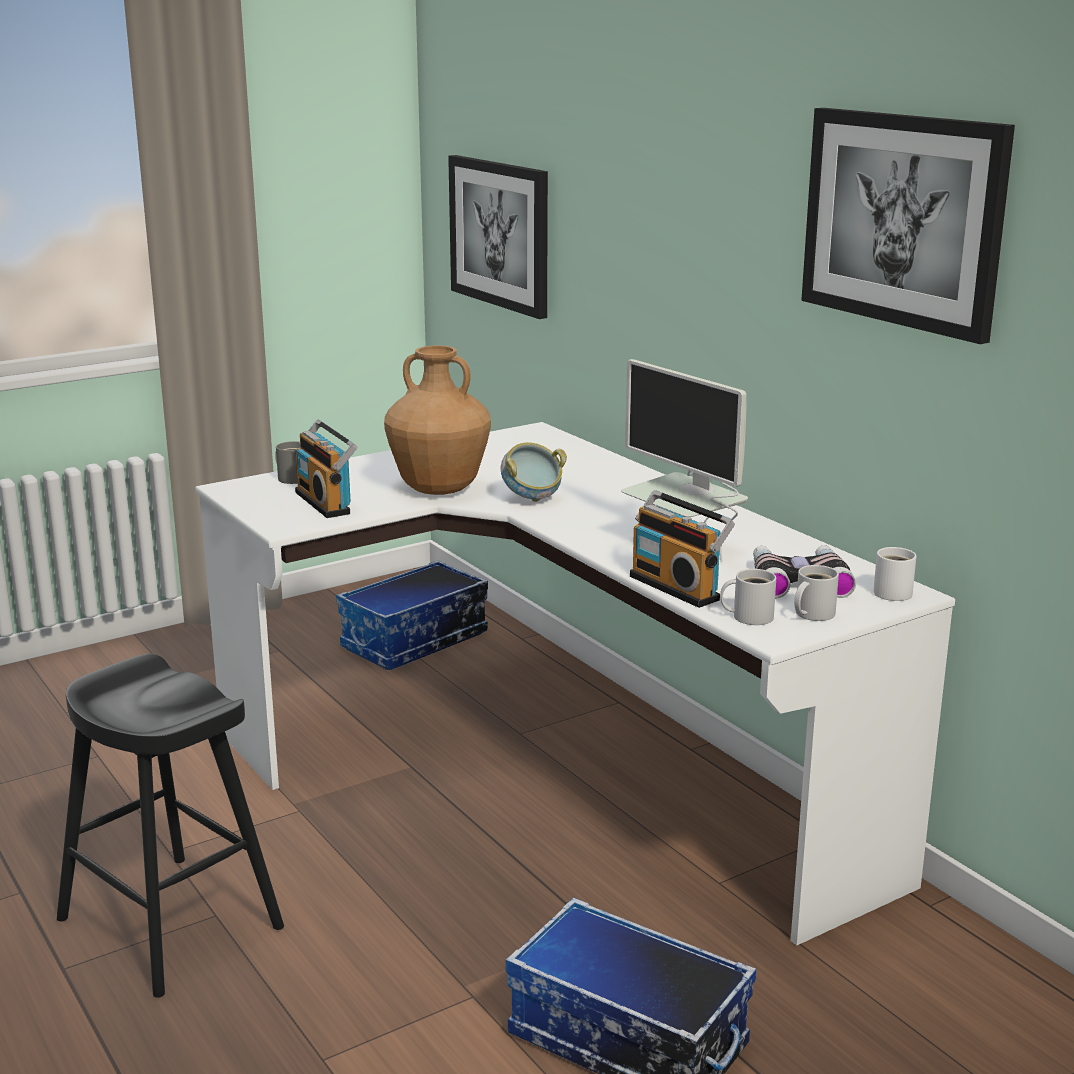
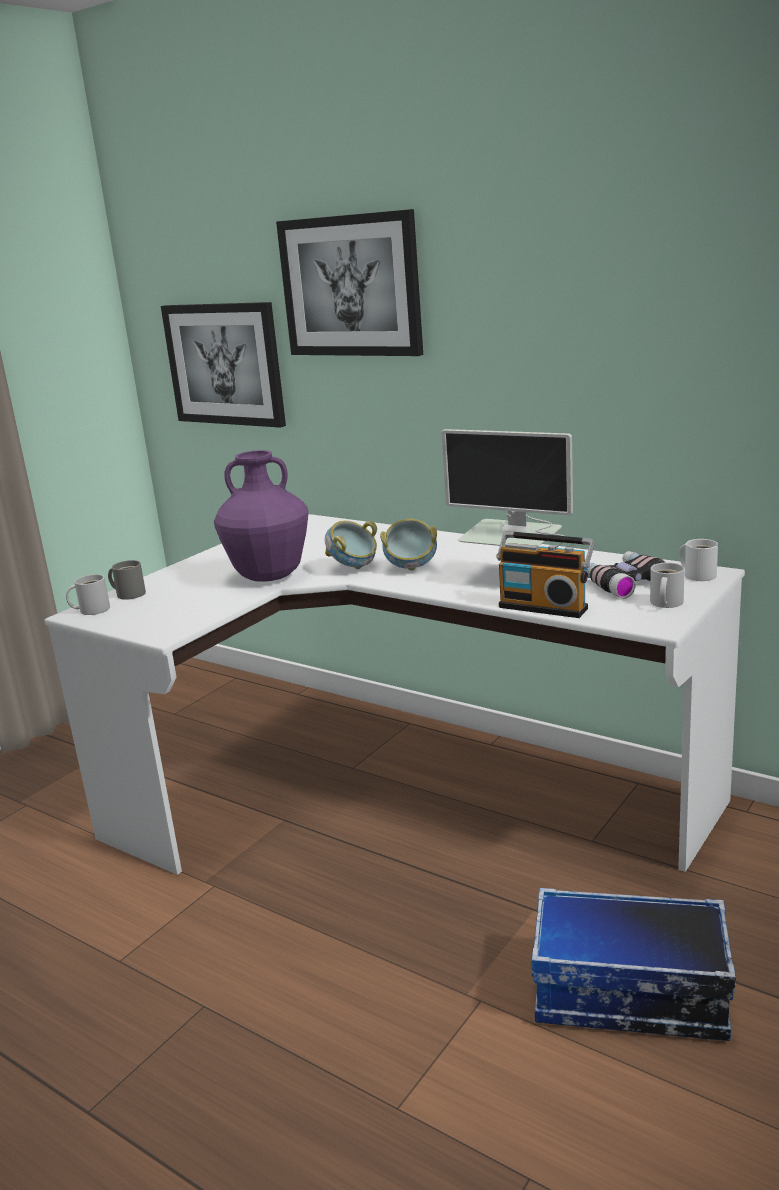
camera: 20 degrees left, 0 degrees up
black stool [57,654,284,998] -> none
radio [295,420,357,518] -> none
storage box [336,560,488,670] -> none
brown vase [384,345,491,495] -> purple vase [214,450,308,582]
white mug [720,569,776,625] -> white mug moved to [66,574,110,615]
picture [801,108,1015,344] -> picture moved to [276,209,423,356]
none -> bowl [380,519,437,571]

